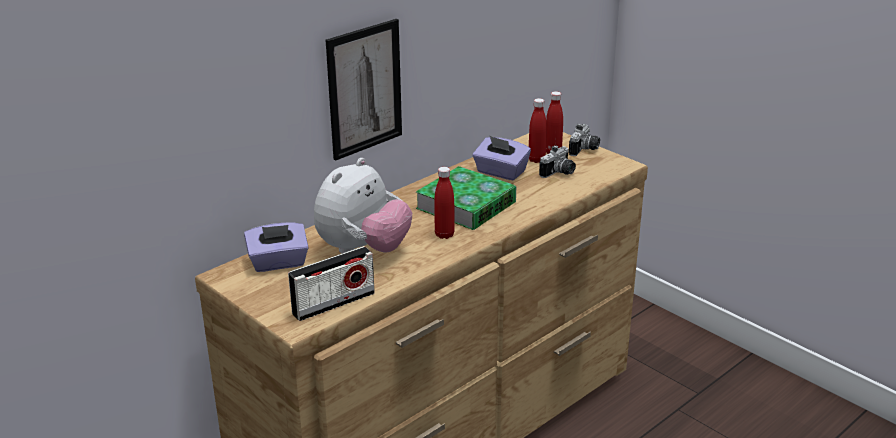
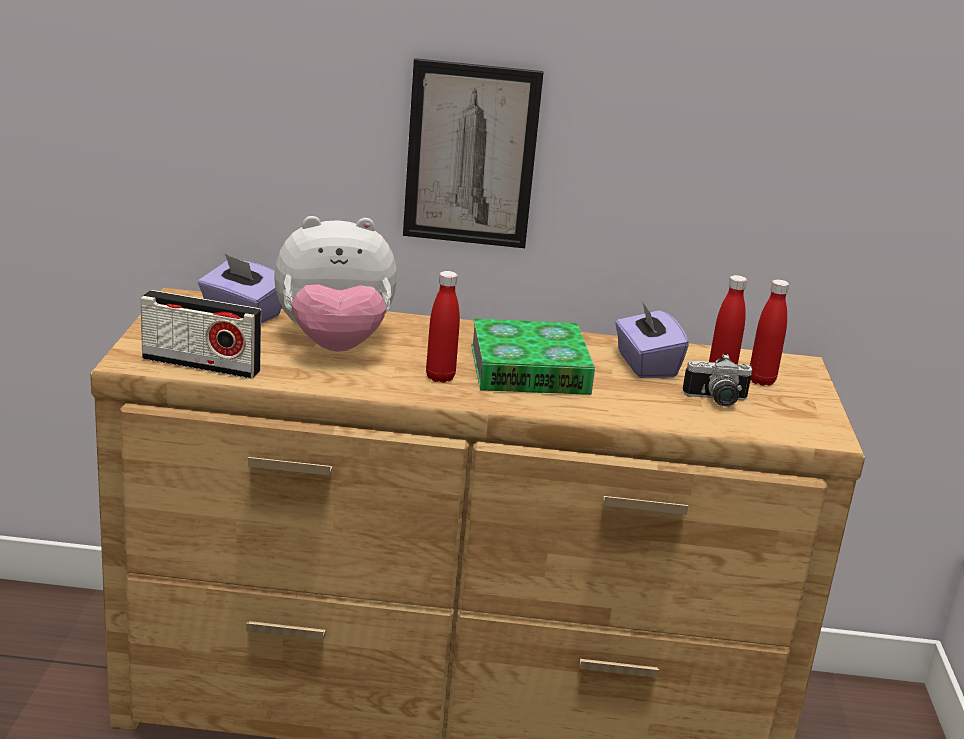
camera: 45 degrees right, 5 degrees down
camera [569,124,600,156] -> none

